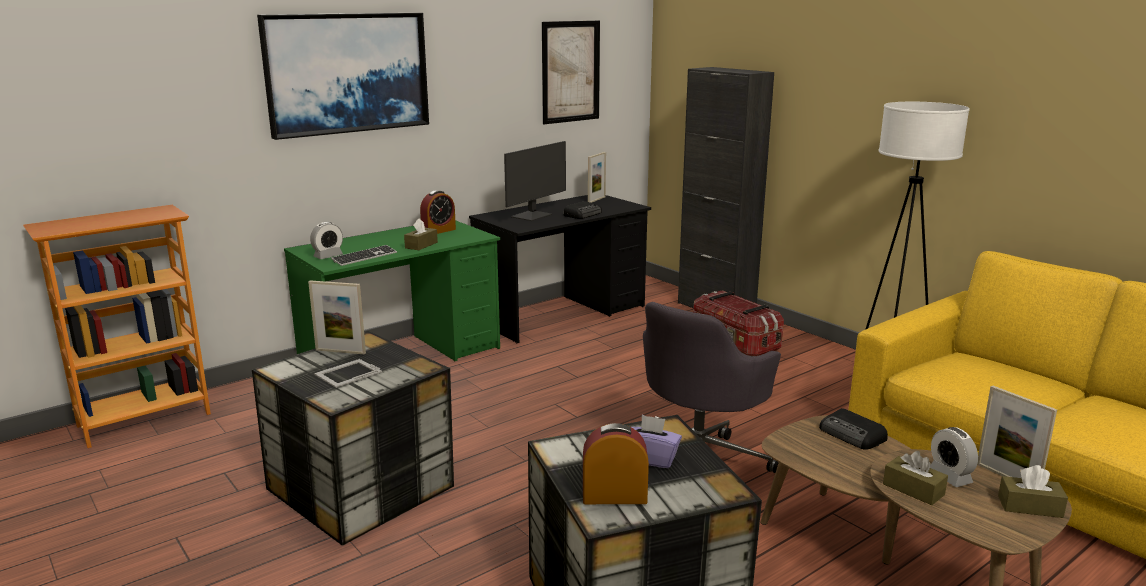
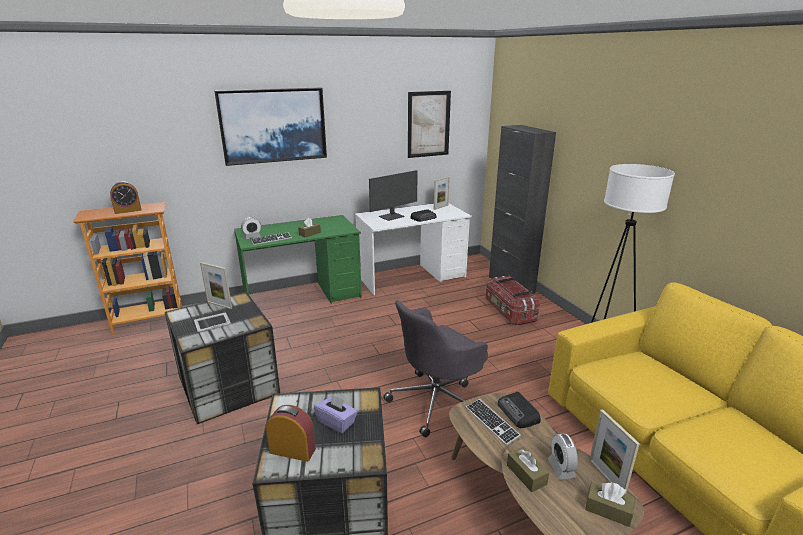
camera: 15 degrees right, 5 degrees up
alarm clock [420,190,456,234] -> alarm clock moved to [110,181,142,214]
black desk [469,195,651,343] -> white desk [355,203,472,295]
none -> keyboard [466,399,521,445]

